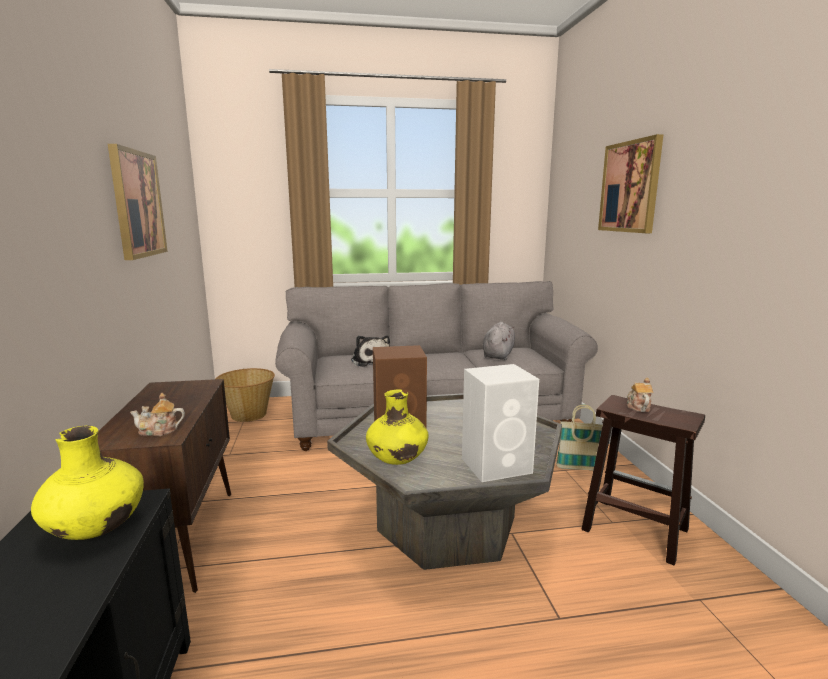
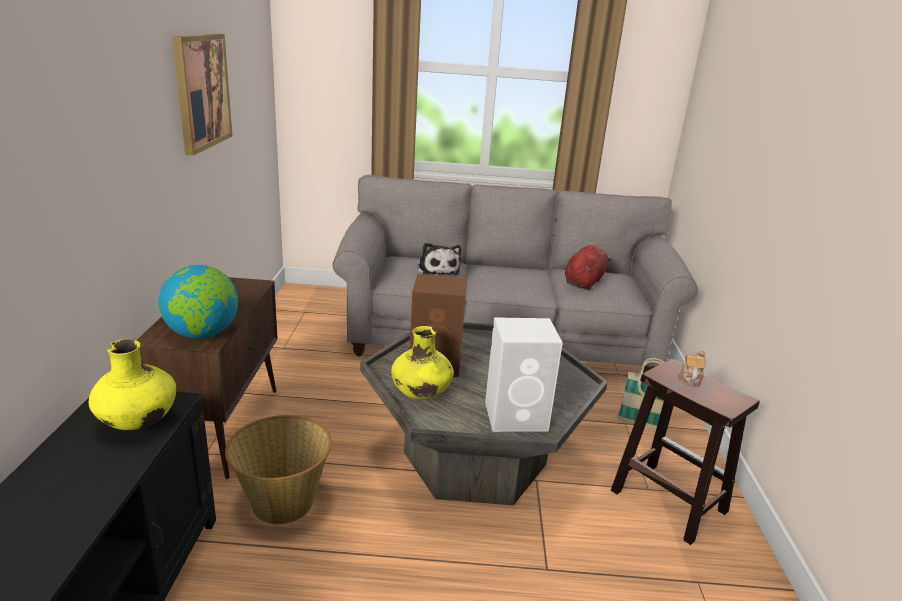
camera: 10 degrees right, 10 degrees up
teapot [130,393,185,436] -> globe [159,265,238,339]
basket [216,368,275,422] -> basket moved to [225,415,332,524]
grey plush toy [483,322,515,360] -> red plush toy [565,245,611,290]
picture [598,134,664,233] -> none

